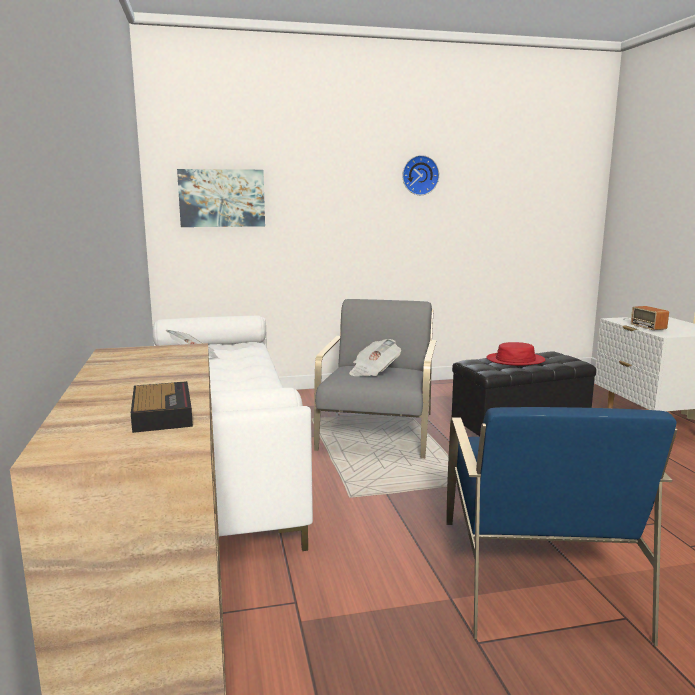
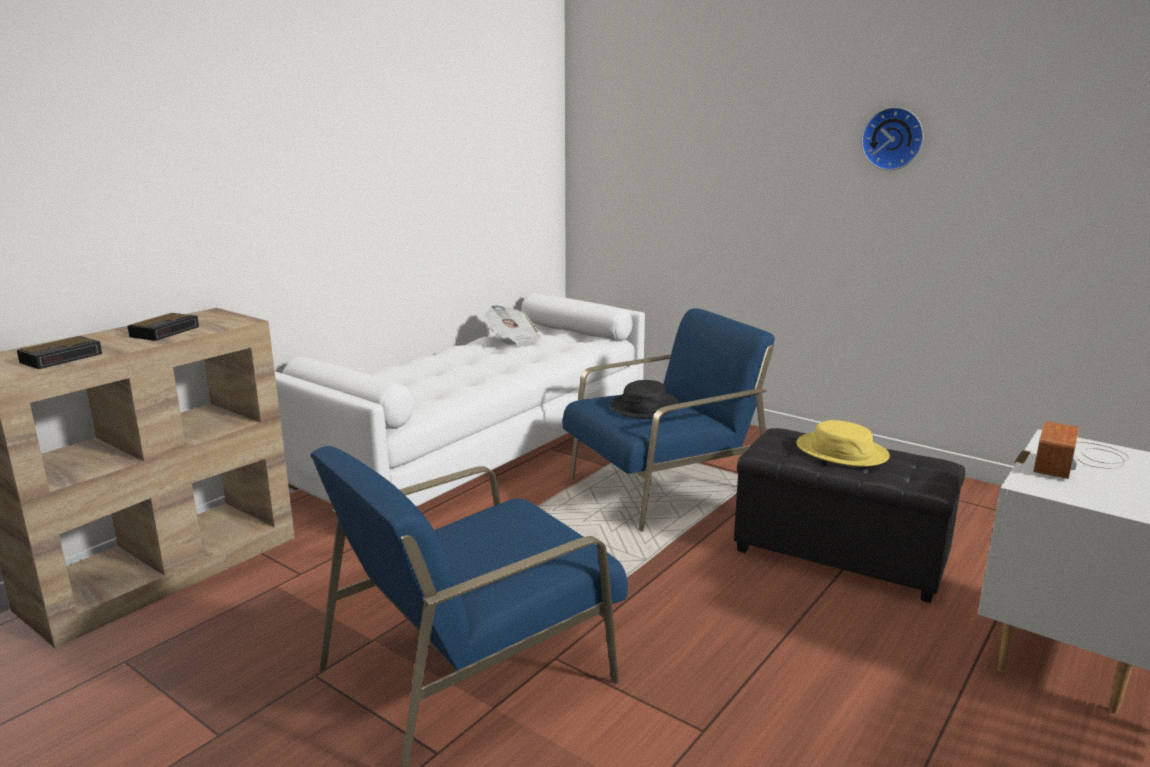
camera: 50 degrees right, 5 degrees up
picture [177,169,265,227] -> none
grey armchair [314,299,437,459] -> blue armchair [563,308,775,532]
newspaper [349,339,401,377] -> black hat [610,380,679,418]
red hat [486,342,545,366] -> yellow hat [796,420,890,467]
none -> alarm clock [128,313,199,341]

